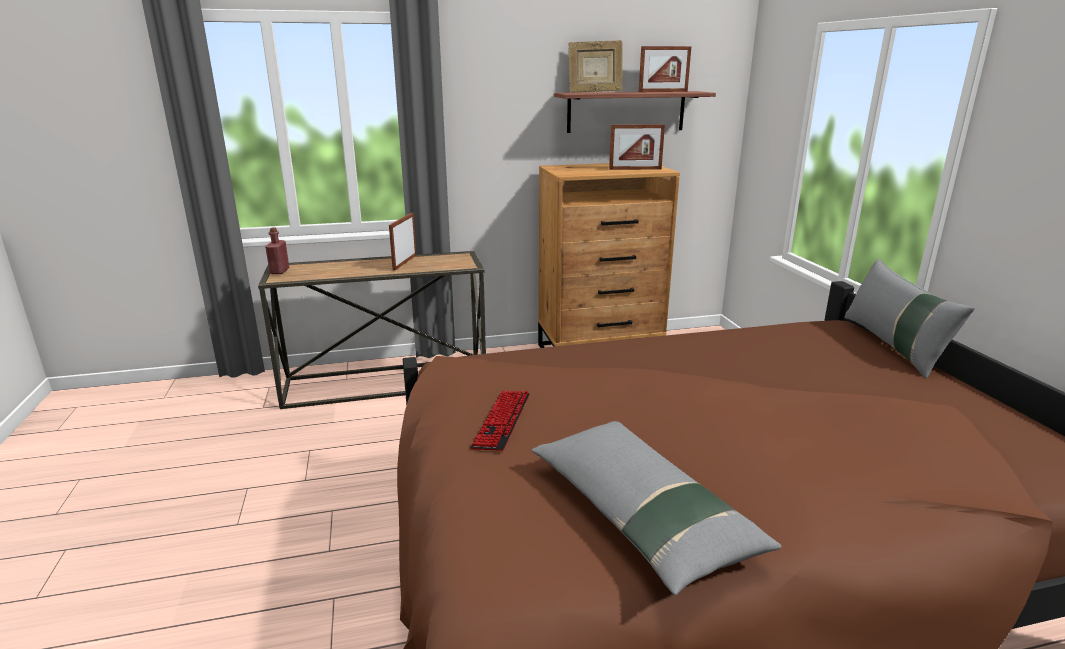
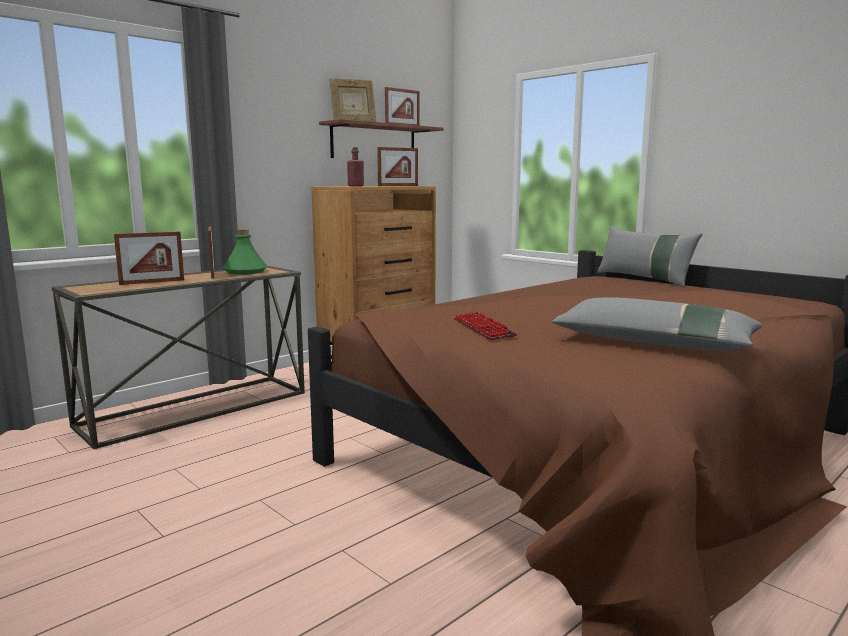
camera: 30 degrees left, 10 degrees down
red bottle [265,227,289,274] -> red bottle moved to [347,147,364,186]
none -> picture frame [114,231,184,285]
none -> green bottle [223,229,267,274]

